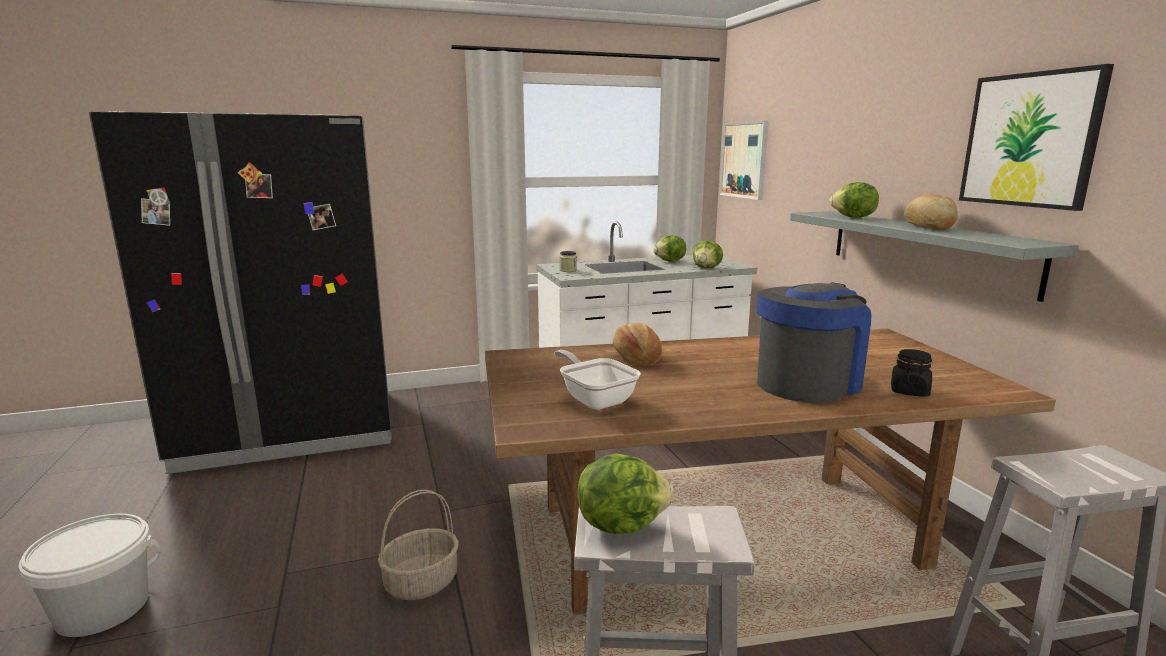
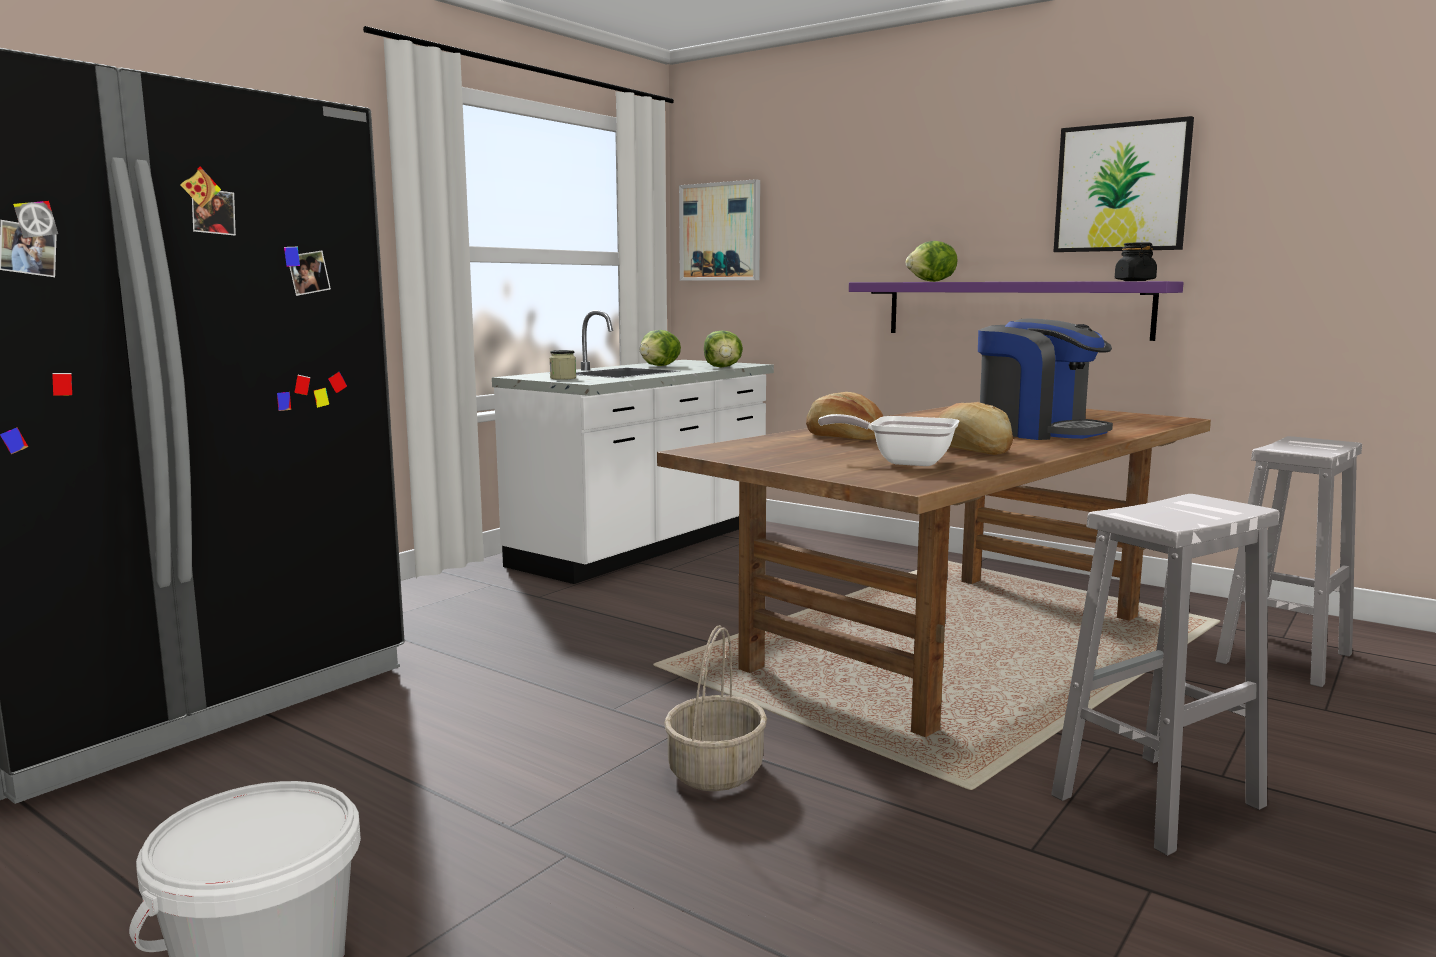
camera: 35 degrees left, 5 degrees down
lettuce [577,454,674,534] -> none
coffee machine [757,282,871,403] -> coffee machine turned 120 degrees clockwise [978,318,1113,440]
grey shelf [790,211,1079,302] -> purple shelf [849,281,1184,341]
black jar [891,349,932,397] -> black jar moved to [1115,242,1157,281]
bread [904,194,958,230] -> bread moved to [937,402,1013,455]

